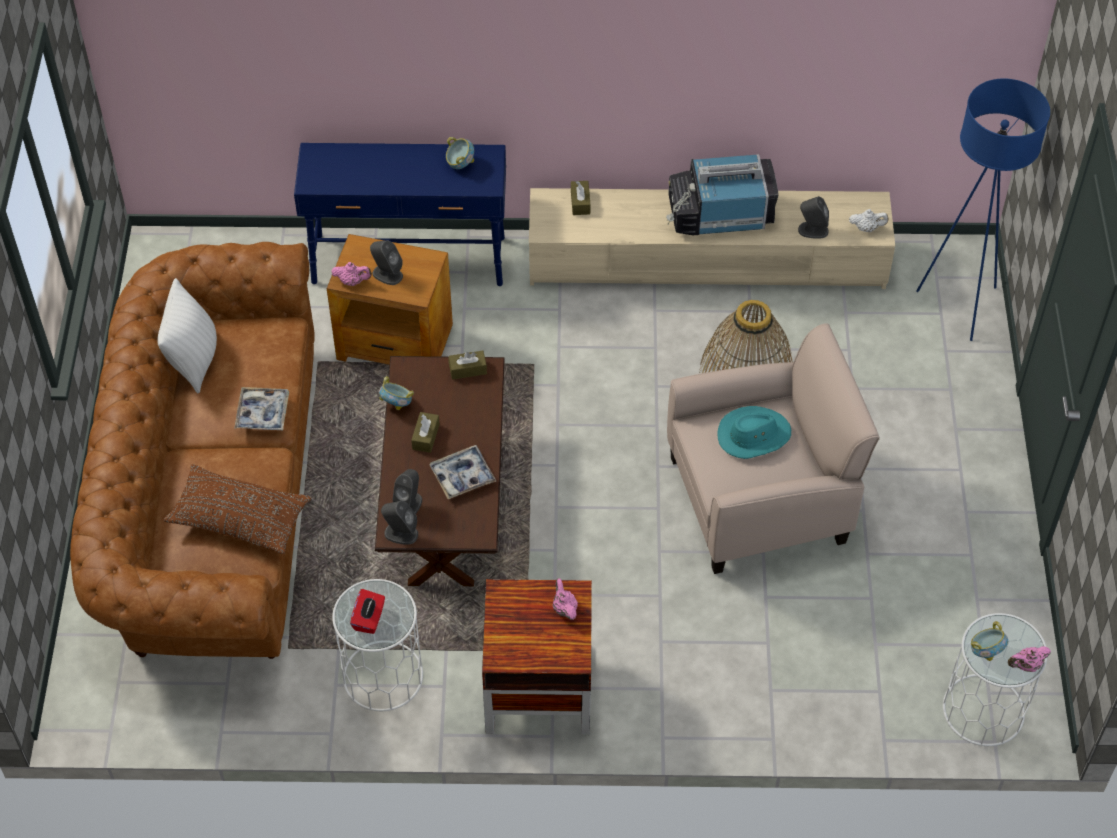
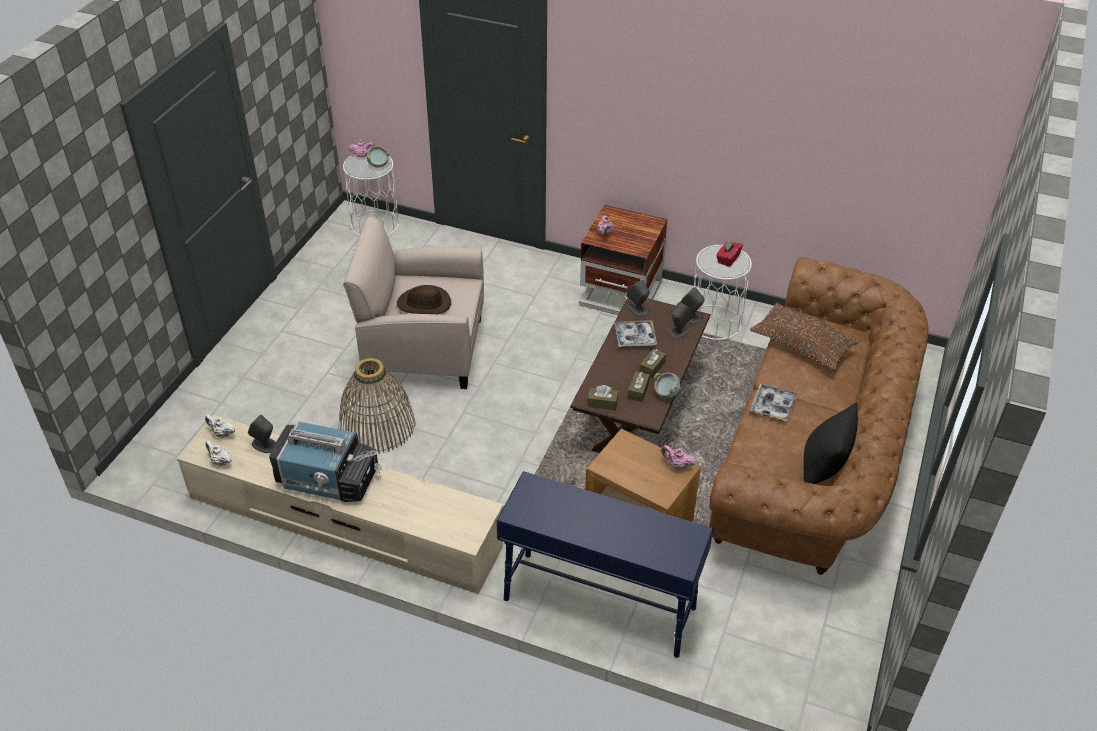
camera: 160 degrees left, 10 degrees down
white pillow [157,278,217,393] -> black pillow [804,403,858,484]
grey speaker [370,241,403,285] -> grey speaker moved to [627,280,650,316]
bowl [446,137,474,169] -> none
brown tissue box [571,181,591,215] -> brown tissue box moved to [628,371,650,402]
turquoise hat [717,406,791,459] -> brown hat [397,285,451,314]
blue floor lamp [916,78,1050,341] -> none
none -> white teapot [205,440,232,466]

